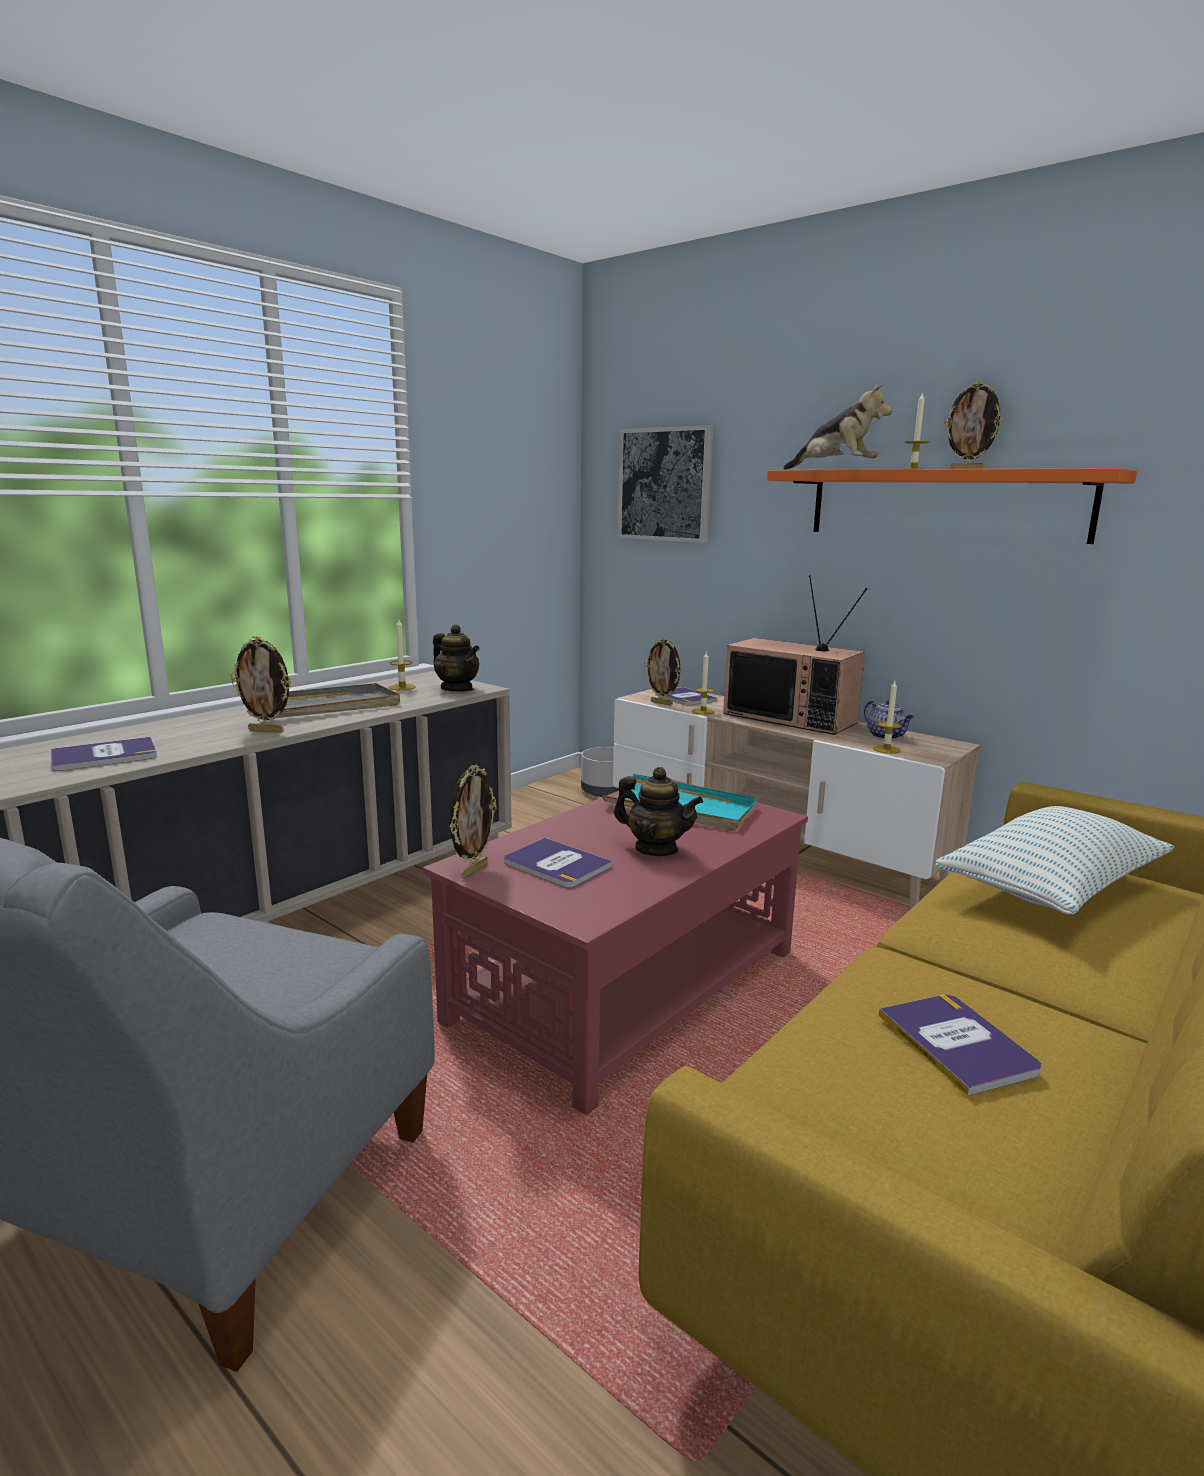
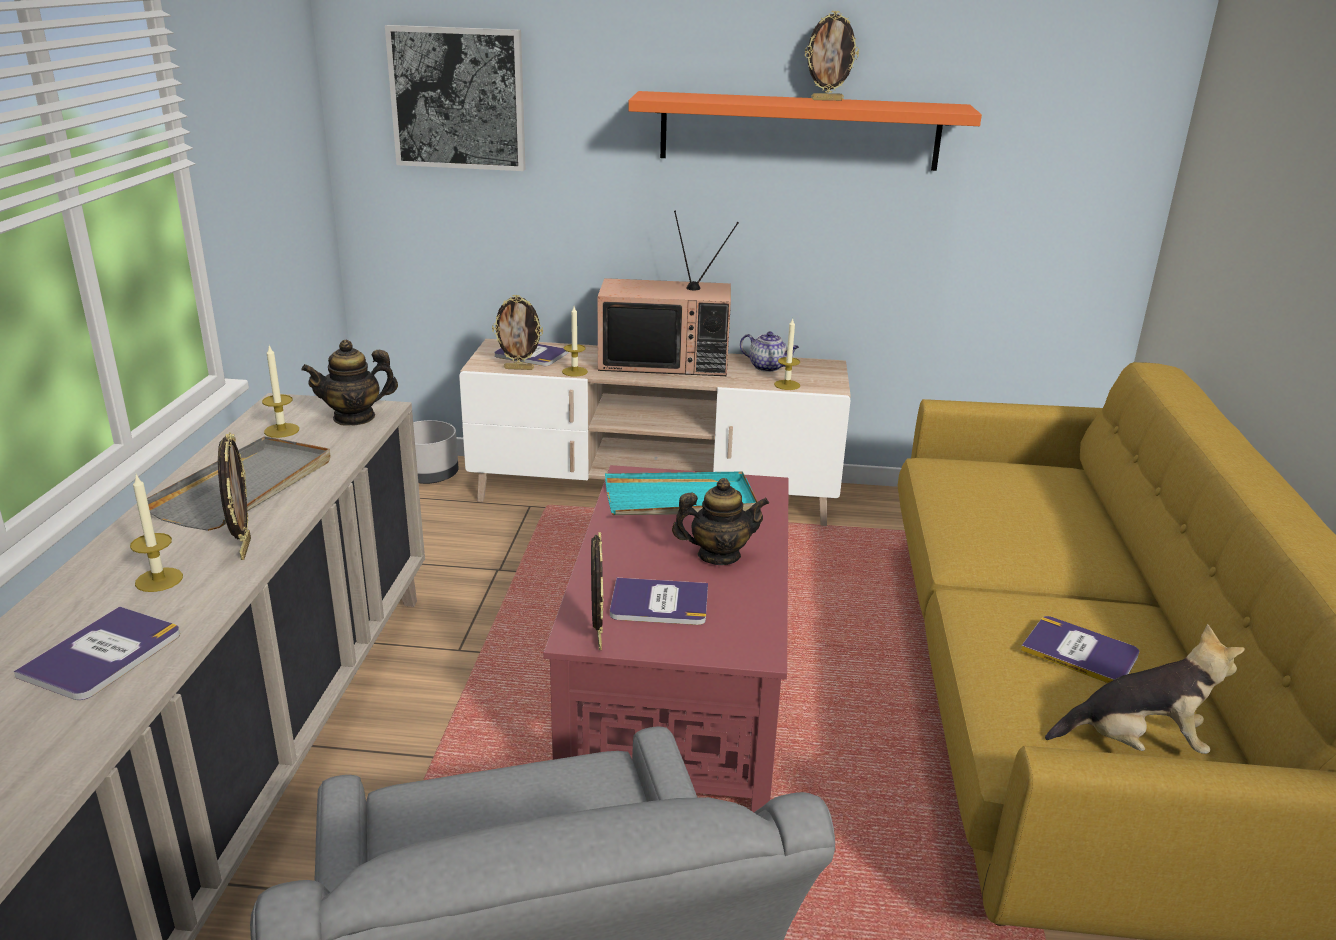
camera: 35 degrees left, 10 degrees up
picture frame [231,636,291,733] -> picture frame turned 75 degrees counterclockwise [218,432,251,560]
teapot [433,624,480,691] -> teapot turned 150 degrees clockwise [301,340,398,426]
plush toy [783,384,892,470] -> plush toy moved to [1045,624,1245,754]
candle [902,391,929,469] -> candle moved to [130,473,183,592]
pillow [936,806,1174,915] -> none

